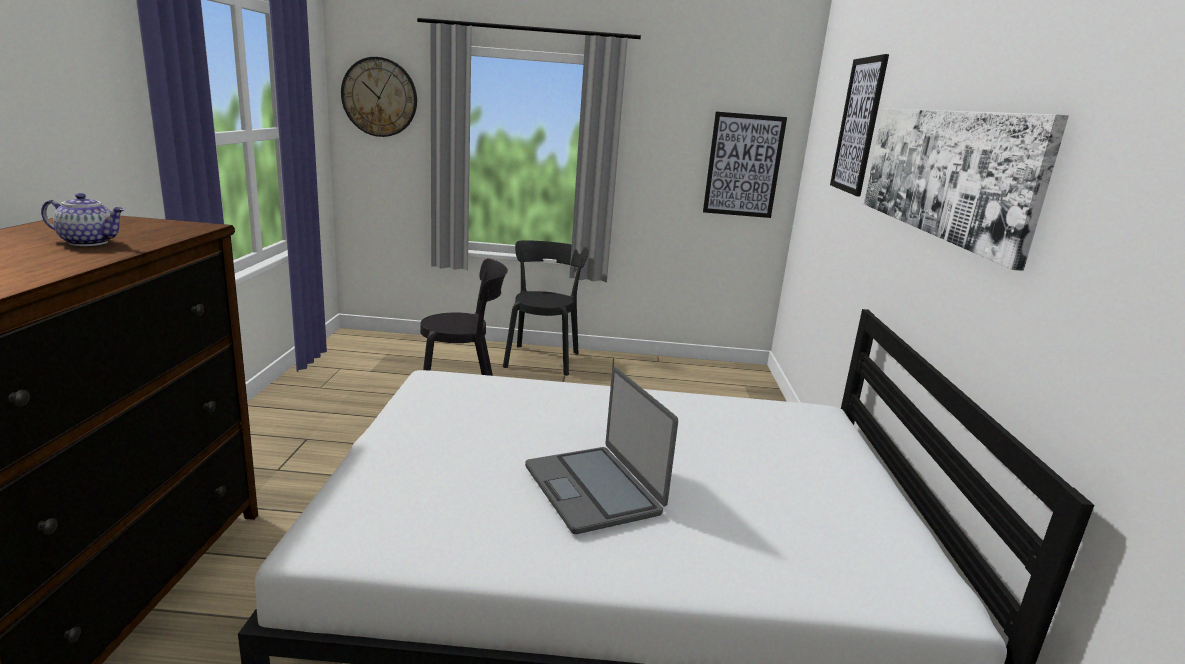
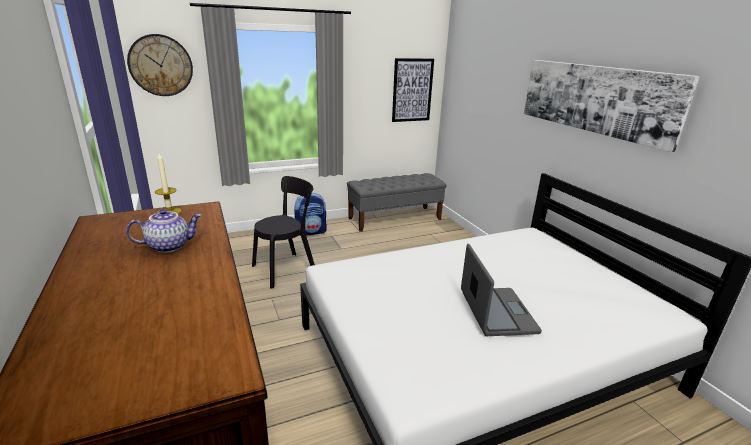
camera: 25 degrees left, 5 degrees up
black chair [503,240,588,376] -> backpack [294,192,327,235]
laptop [525,367,678,534] -> laptop turned 135 degrees counterclockwise [461,244,542,336]
picture [830,54,889,197] -> none
none -> candle [155,153,182,214]
none -> grey bench [347,173,447,232]

